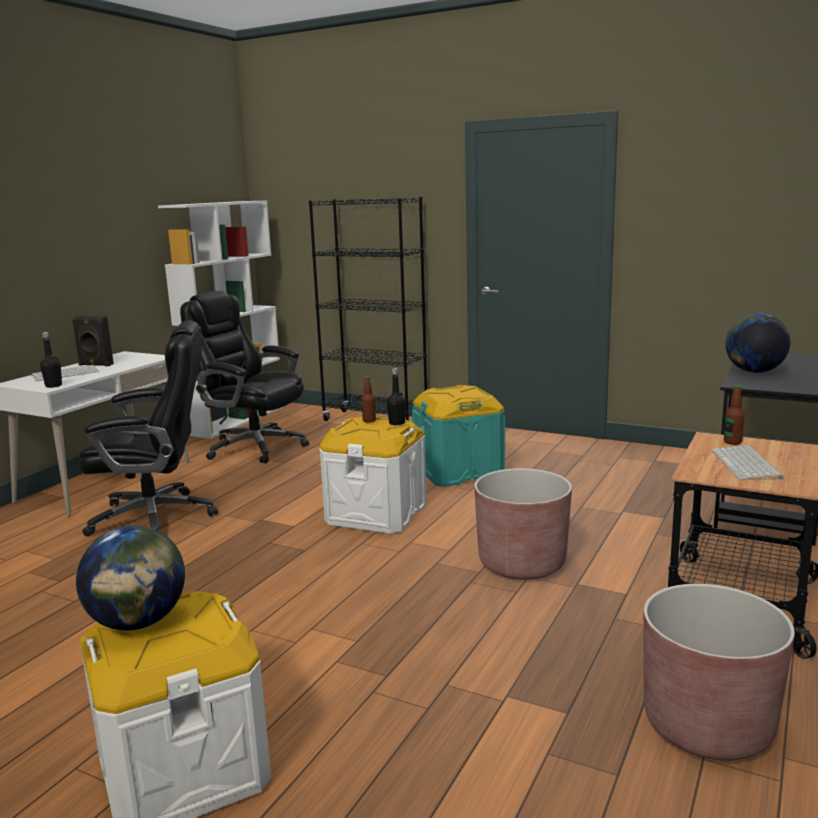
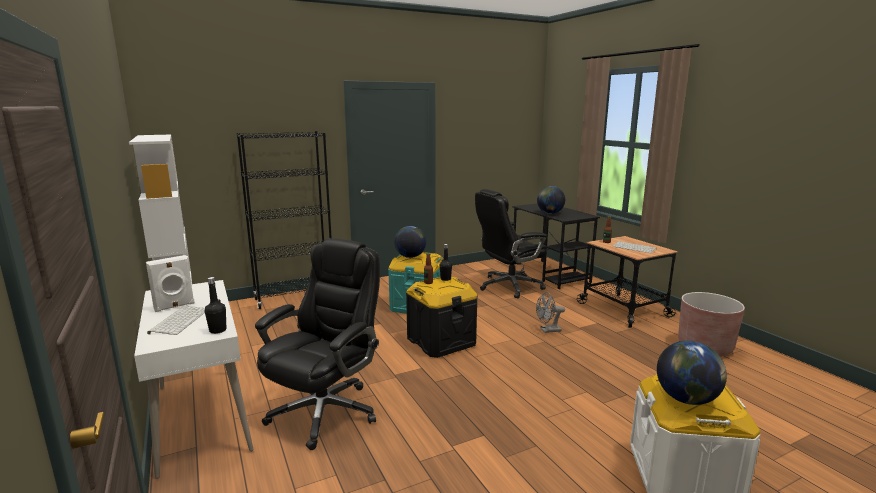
camera: 55 degrees left, 0 degrees up
black speaker [71,316,114,366] -> white speaker [146,255,195,312]
black office chair [180,291,309,464] -> black office chair moved to [475,189,547,299]
white storage box [319,417,427,534] -> black storage box [406,277,478,358]
brown planter [474,468,572,580] -> grey fan [536,292,565,333]
none -> globe [394,226,426,258]

